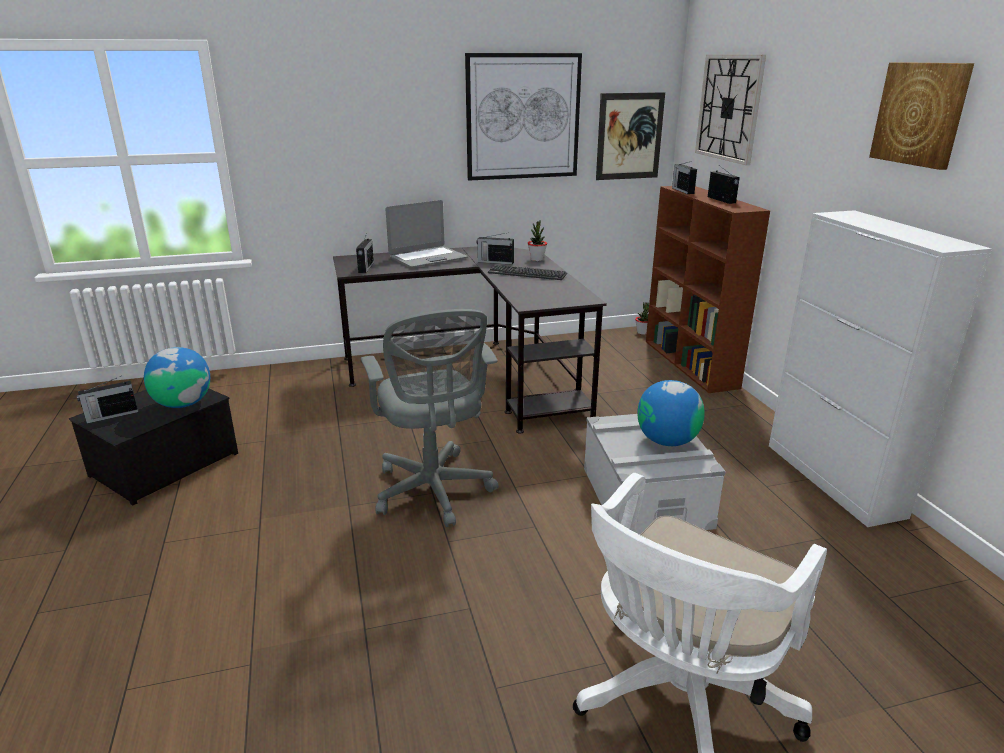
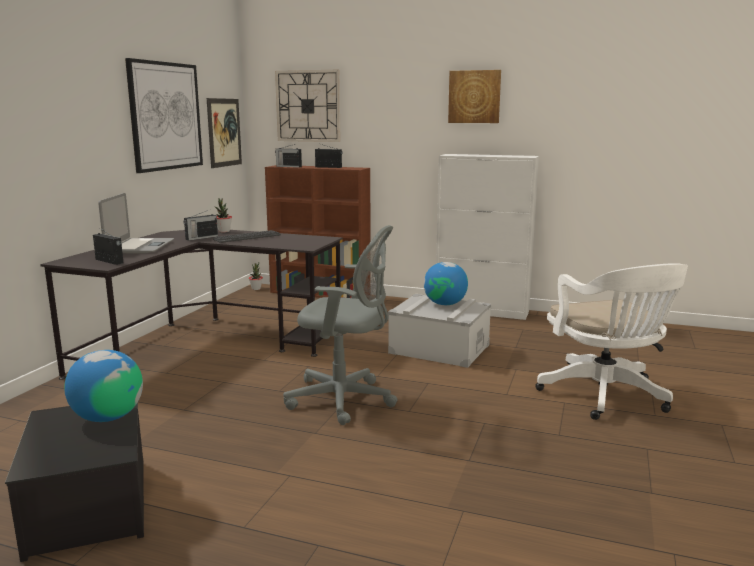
camera: 55 degrees left, 10 degrees down
radio [77,376,139,424] -> none

